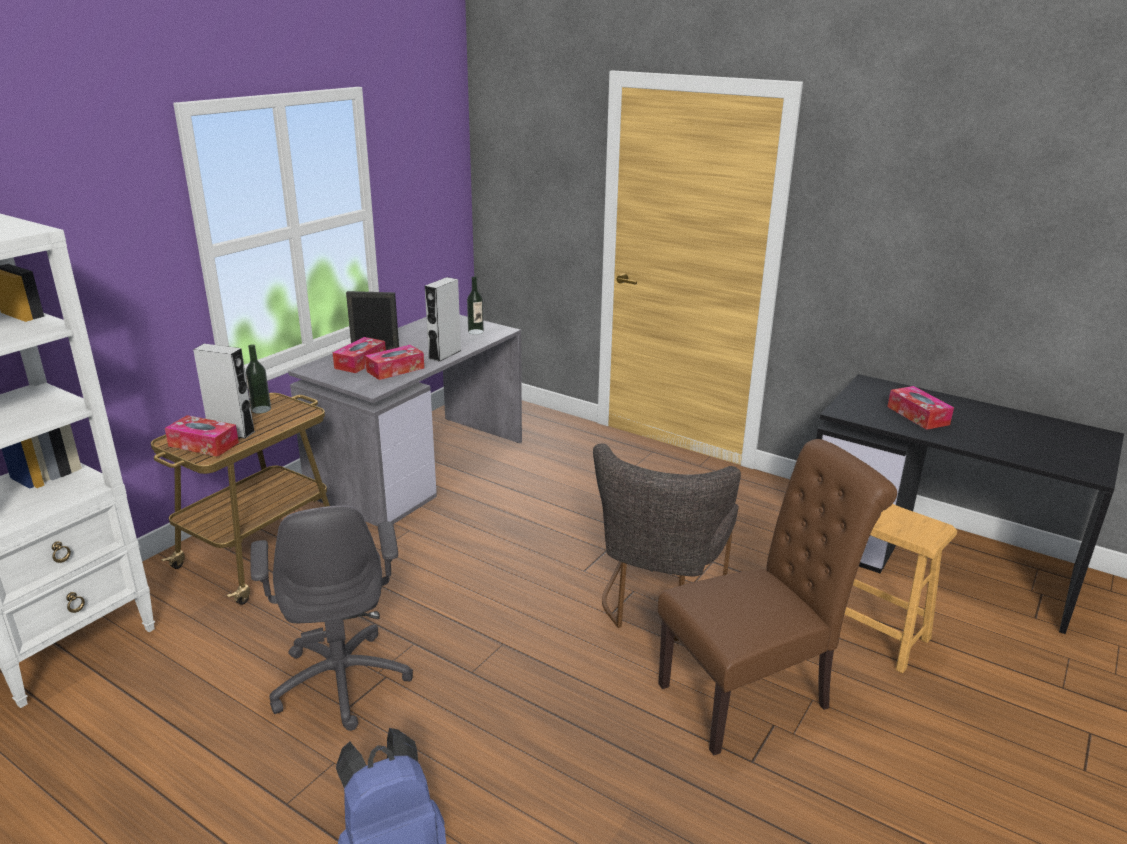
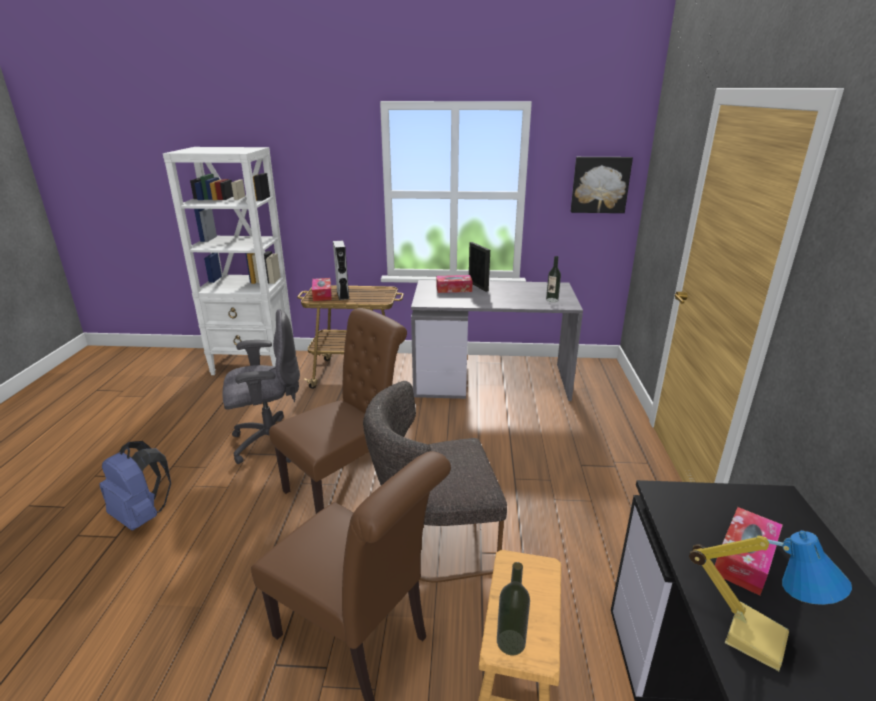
camera: 60 degrees right, 0 degrees up
bottle [246,344,271,414] -> bottle moved to [497,562,530,656]
grey office chair [250,505,413,731] -> grey office chair turned 150 degrees counterclockwise [222,309,300,464]
tissue box [365,345,424,380] -> none
grey speaker [425,277,462,362] -> none
none -> brown chair [269,308,407,514]
none -> picture [571,157,633,213]
none -> table lamp [689,530,852,671]

